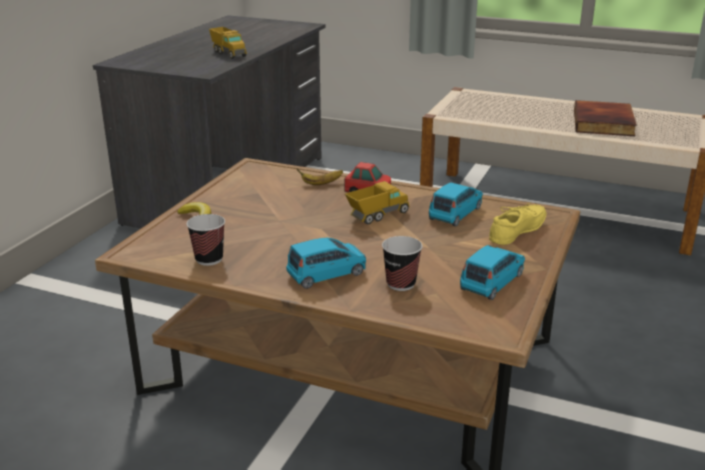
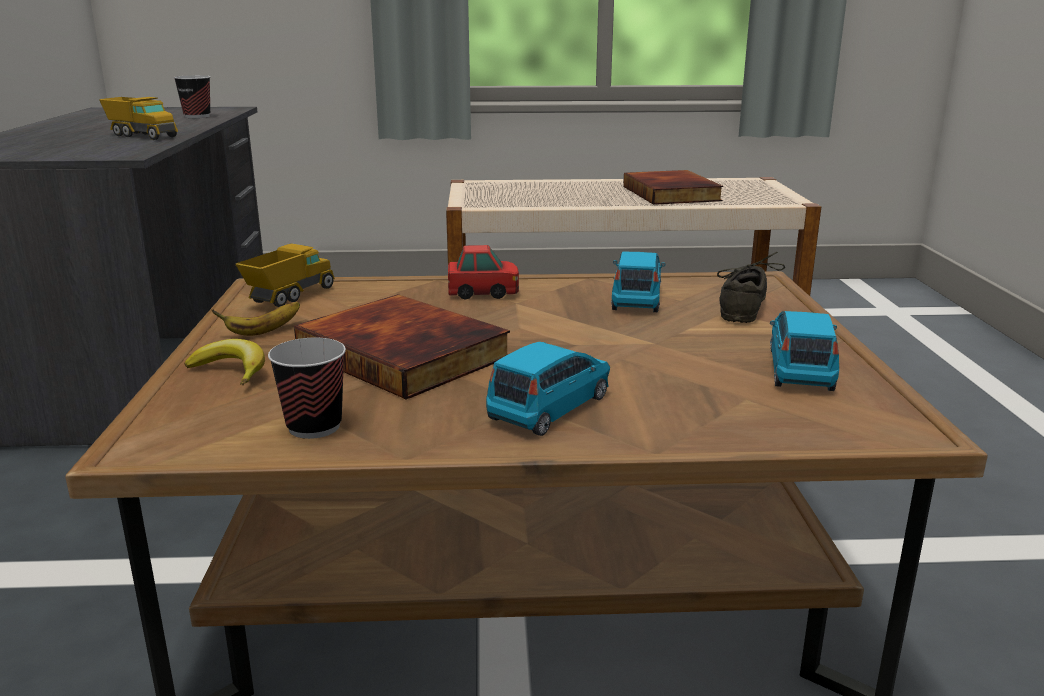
camera: 25 degrees left, 5 degrees down
banana [297,168,343,185] -> banana moved to [212,302,300,336]
toy truck [345,181,410,224] -> toy truck moved to [235,243,335,307]
cup [382,236,422,291] -> cup moved to [174,75,210,118]
yellow shoe [489,203,546,245] -> grey shoe [717,252,785,323]
none -> book [294,294,510,400]

